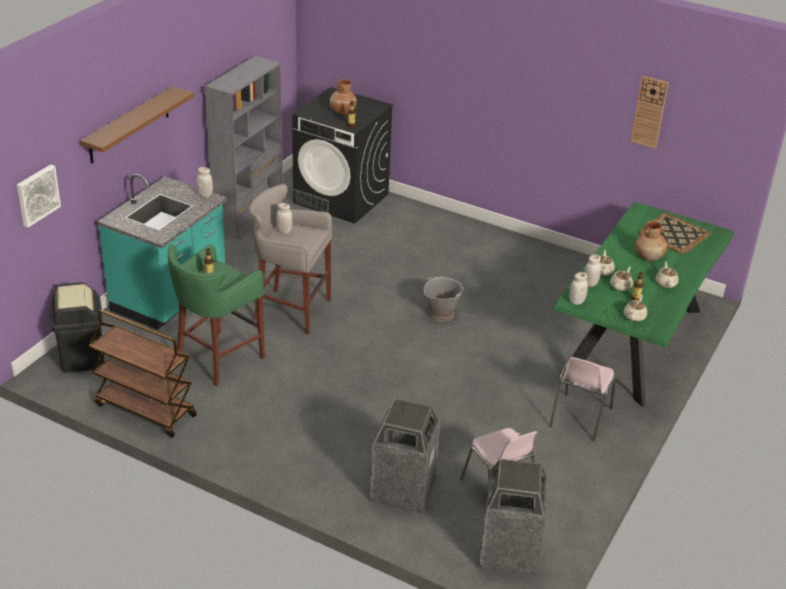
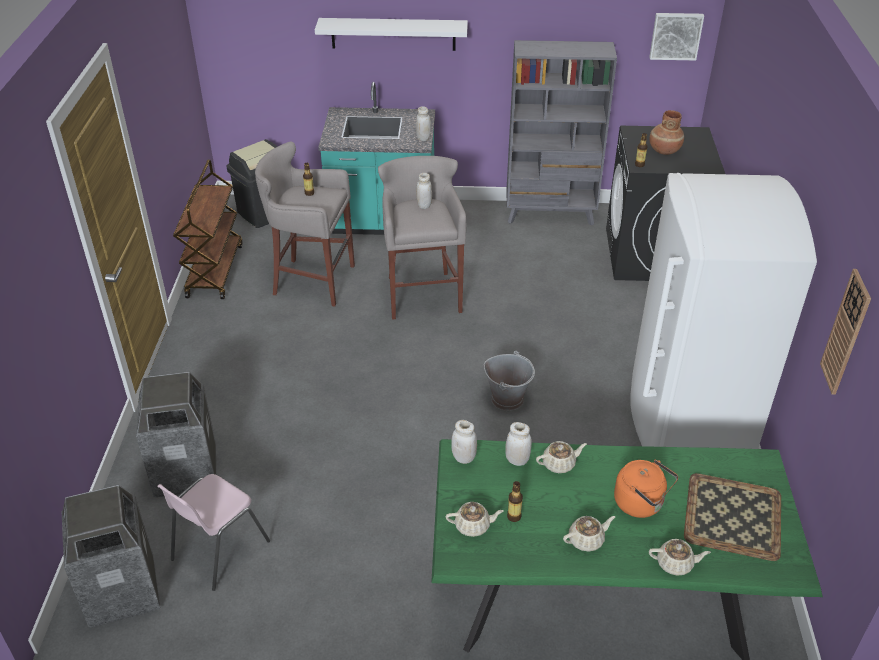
camera: 65 degrees right, 5 degrees up
picture [17,164,61,227] -> picture moved to [650,13,704,61]
brown shelf [80,86,194,164] -> white shelf [315,18,468,51]
green stool [168,244,265,386] -> grey stool [255,141,355,306]
pink chair [549,357,616,441] -> none
beige teapot [610,266,633,291] -> beige teapot moved to [649,539,711,576]
brown vase [635,221,667,261] -> orange kettle [614,460,678,518]
none -> white fridge [631,173,817,449]

